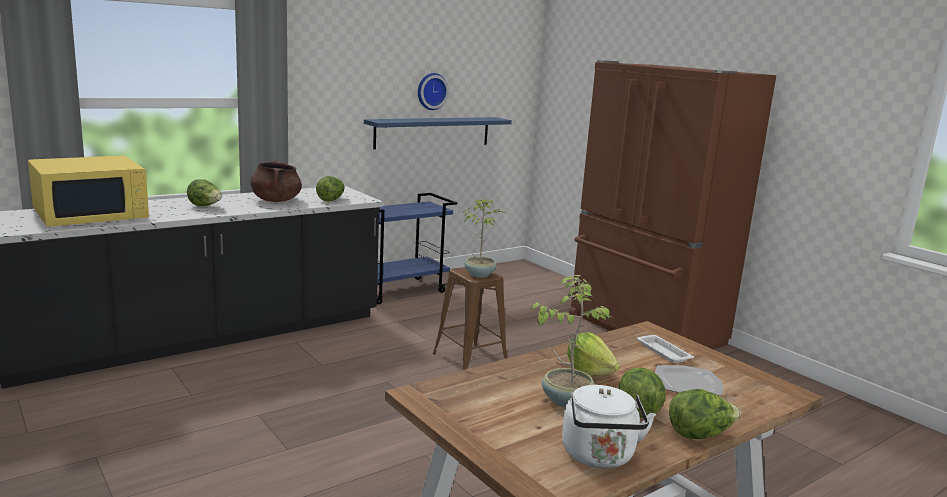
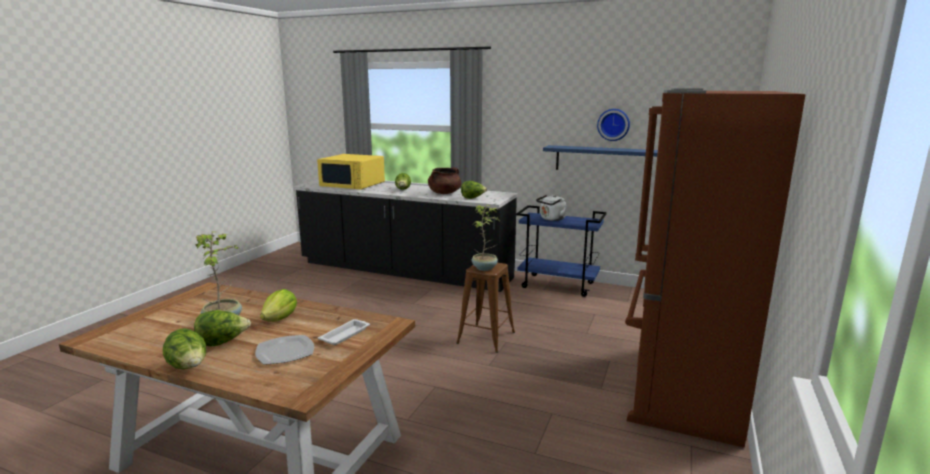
camera: 60 degrees right, 0 degrees up
white kettle [562,385,656,468] -> white kettle moved to [536,195,567,221]

